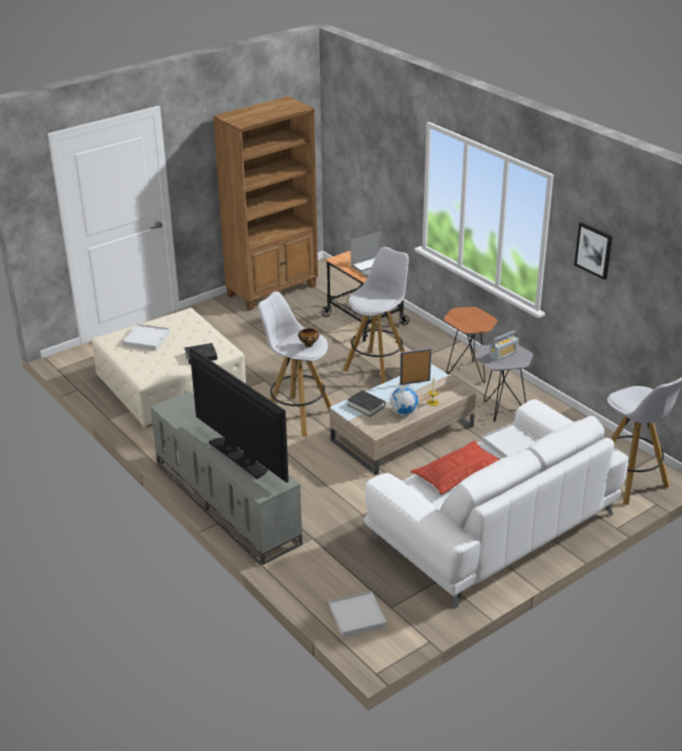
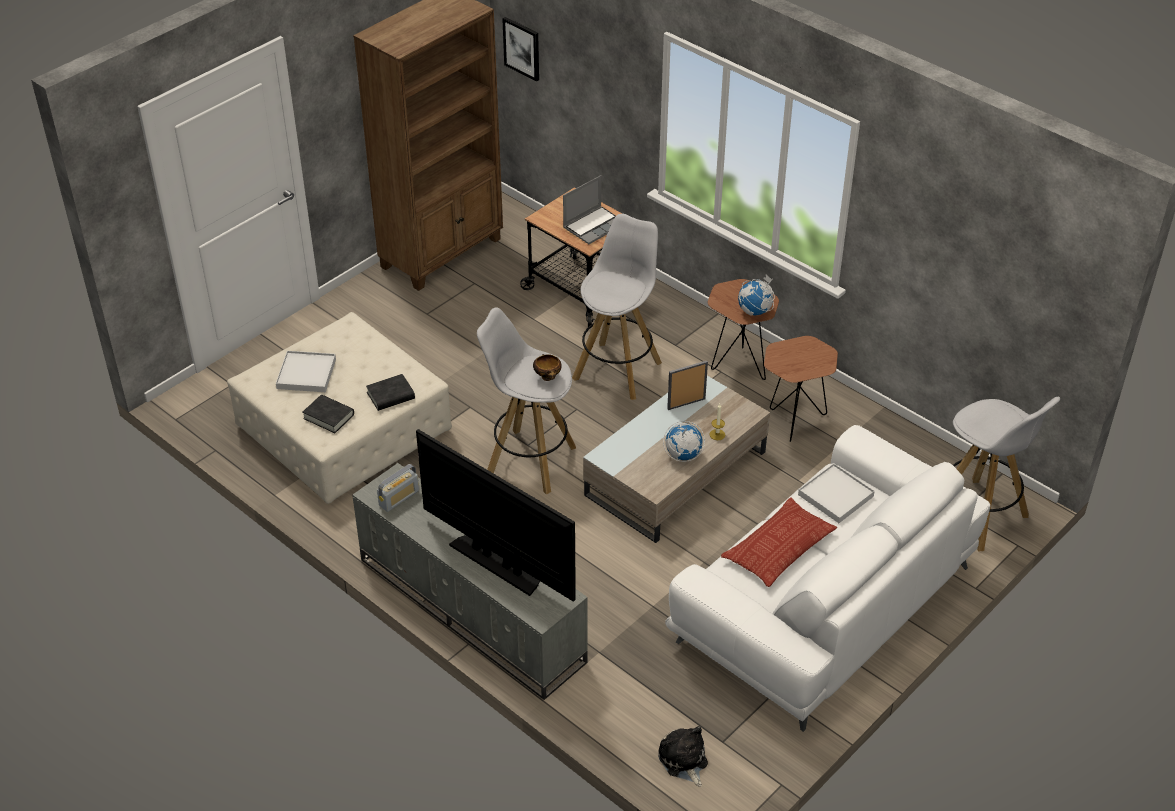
camera: 10 degrees left, 10 degrees up
white tray [329,591,387,638] -> plush toy [658,726,708,787]
black book [347,390,386,417] -> black book moved to [302,395,354,433]
grey side table [475,345,533,422] -> brown side table [764,336,838,442]
radio [490,331,519,361] -> radio moved to [377,464,419,512]
picture [574,222,612,280] -> picture moved to [502,17,539,82]
none -> globe [738,275,775,315]

